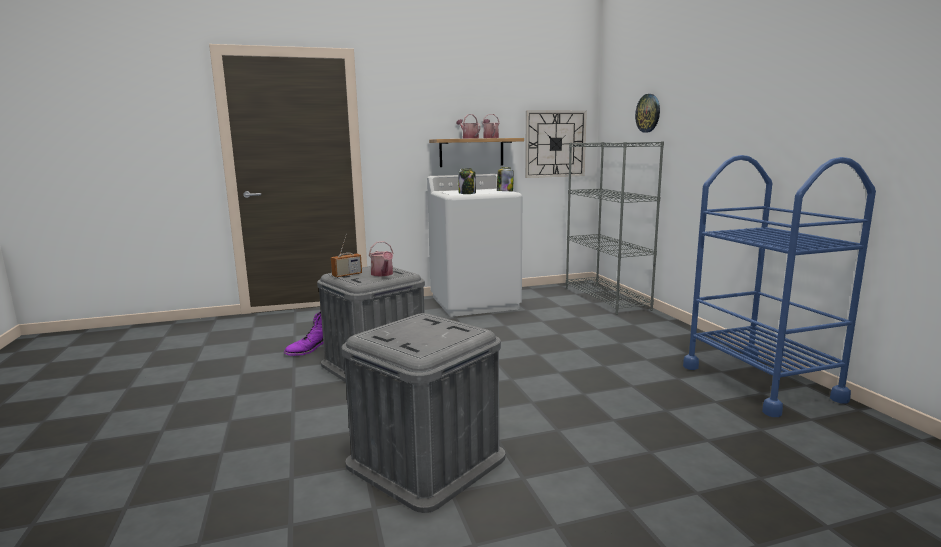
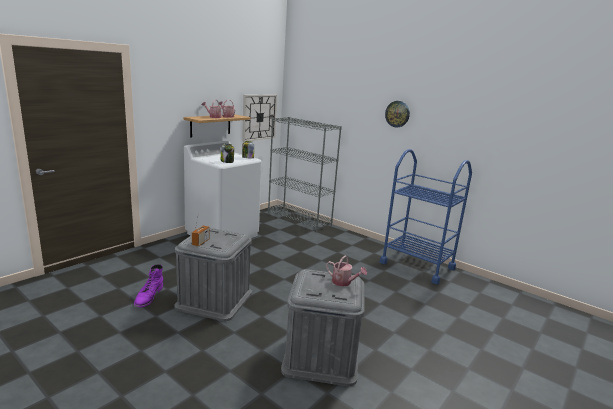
camera: 35 degrees left, 5 degrees up
watering can [369,241,393,276] -> watering can moved to [326,256,367,287]
wall clock [635,94,660,133] -> wall clock moved to [385,101,410,127]

